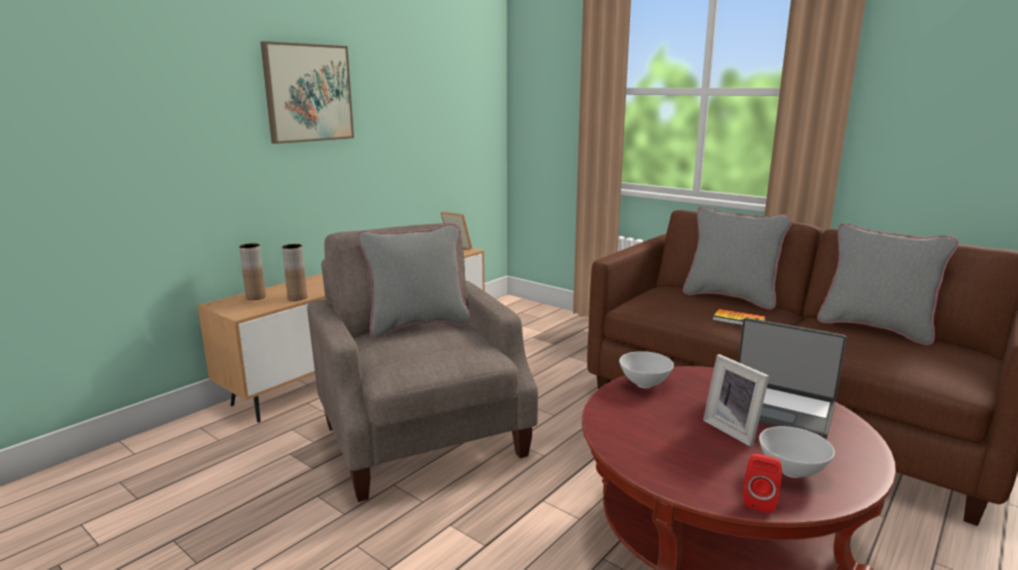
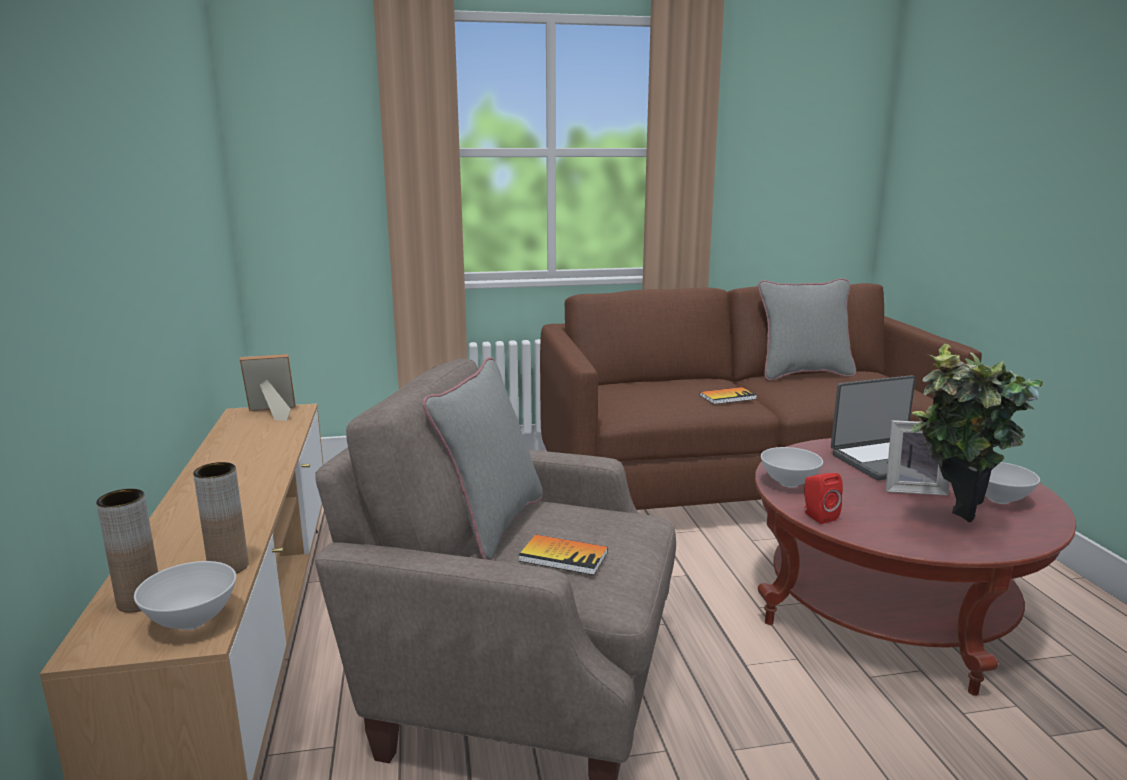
camera: 50 degrees left, 0 degrees up
picture [260,41,354,144] -> none
grey pillow [683,206,792,309] -> none
red speaker [743,454,782,513] -> red speaker moved to [804,473,843,524]
none -> white bowl [134,561,236,630]
none -> book [519,535,608,575]
none -> potted plant [911,344,1043,523]

